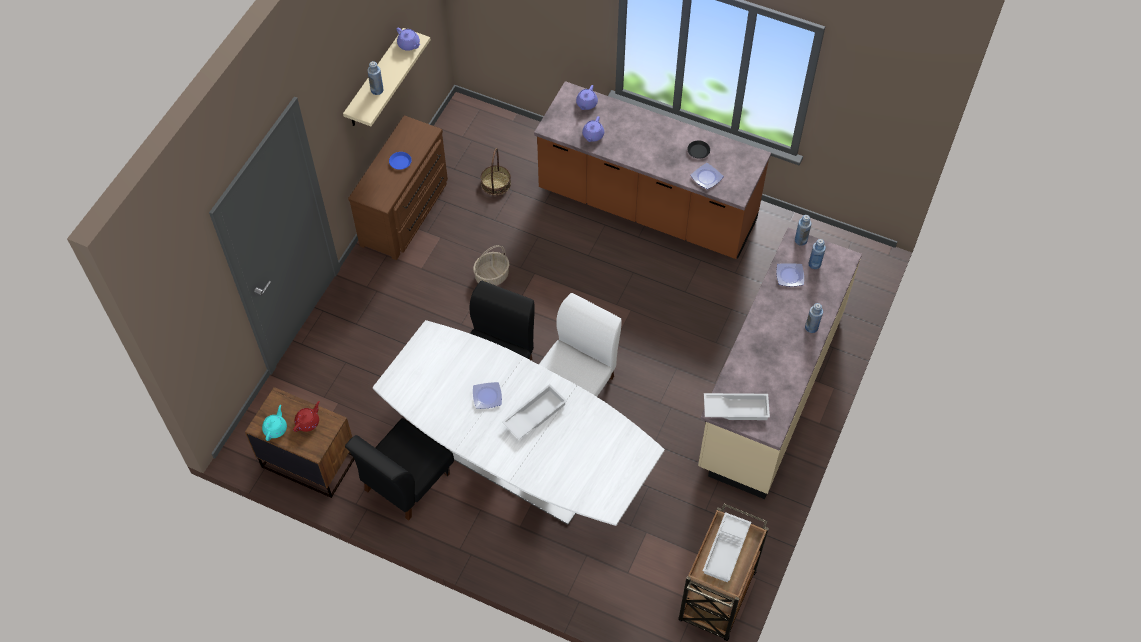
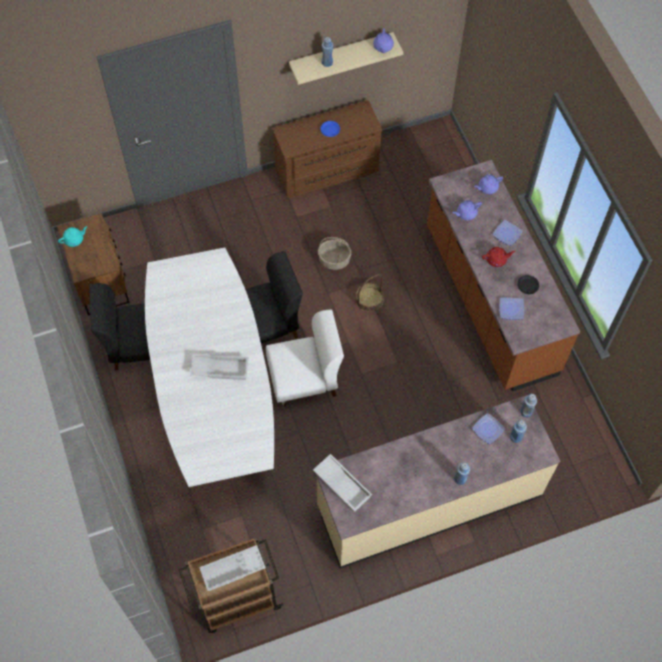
camera: 45 degrees right, 5 degrees up
red teapot [293,401,320,432] -> red teapot moved to [482,247,516,267]
plate [473,382,502,409] -> plate moved to [493,220,523,246]
basket [481,148,511,195] -> basket moved to [355,274,384,312]

